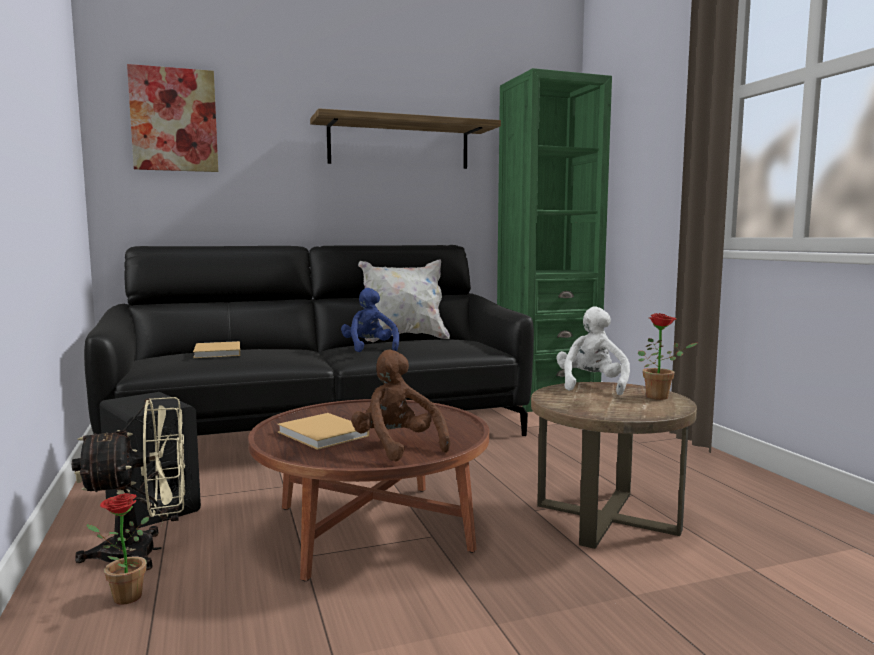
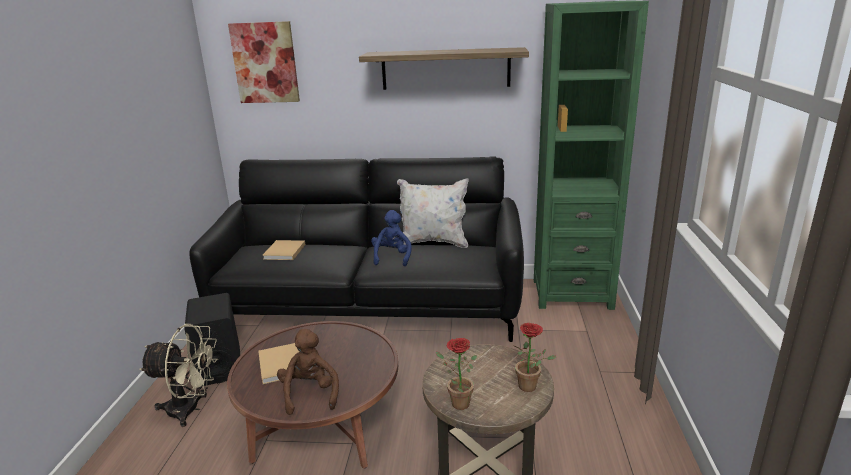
camera: 25 degrees right, 15 degrees up
potted plant [87,493,149,605] -> potted plant moved to [436,338,477,410]
white plush toy [556,306,630,396] -> none

